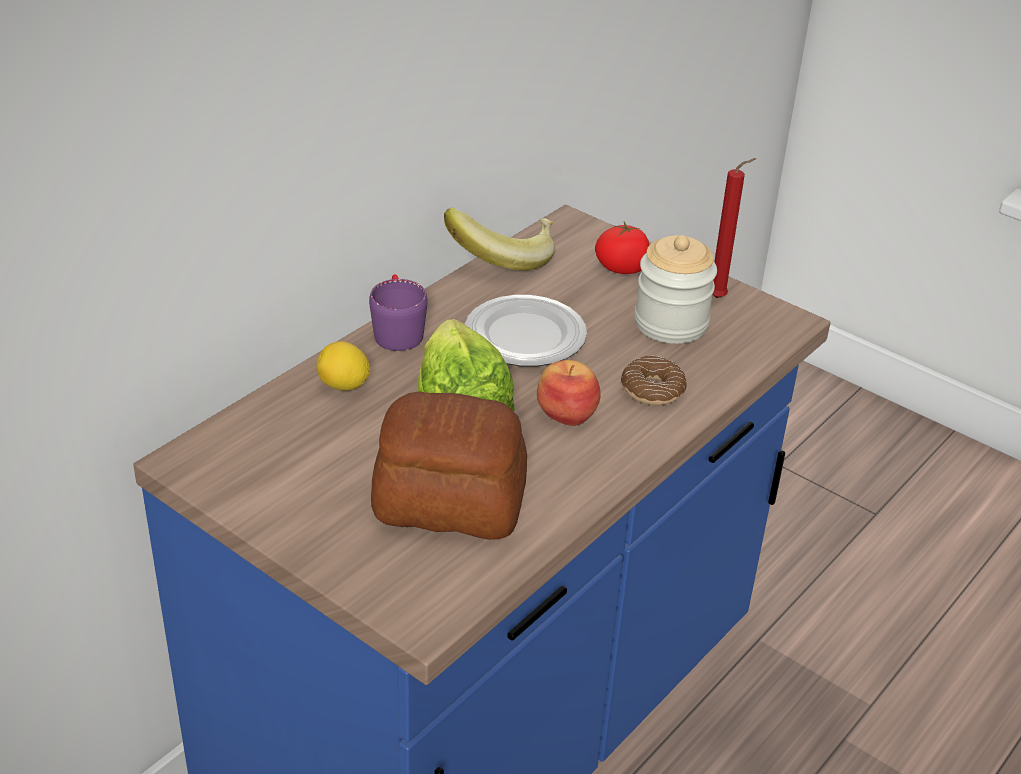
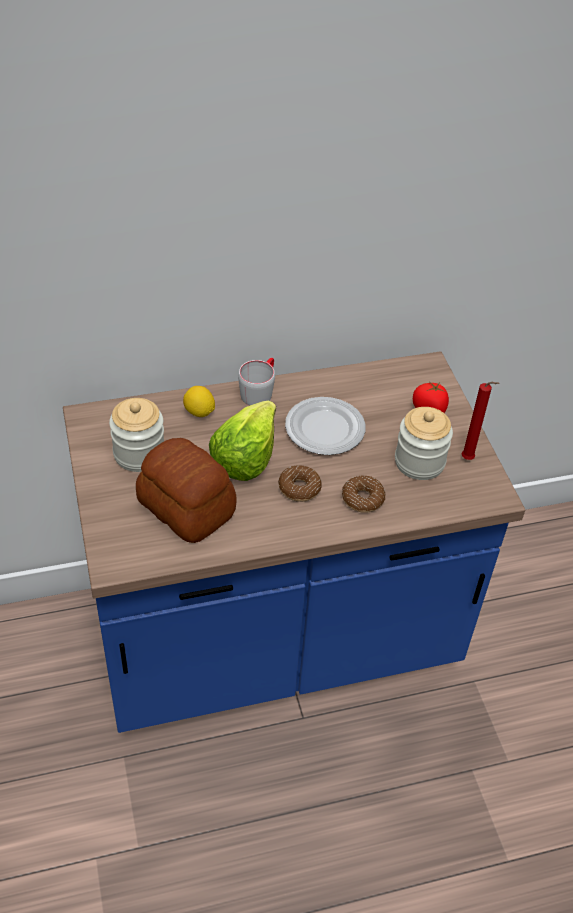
camera: 35 degrees right, 10 degrees up
purple mug [369,274,428,351] -> grey mug [238,358,275,406]
banana [444,208,555,271] -> none
apple [537,360,601,426] -> donut [278,465,322,502]
none -> jar [109,398,164,472]

